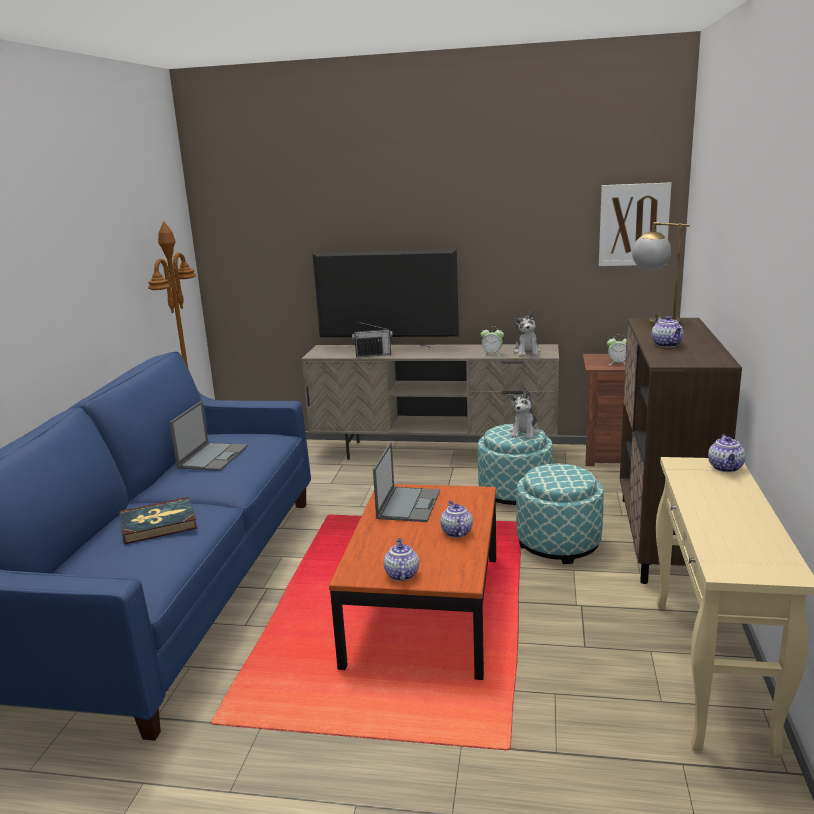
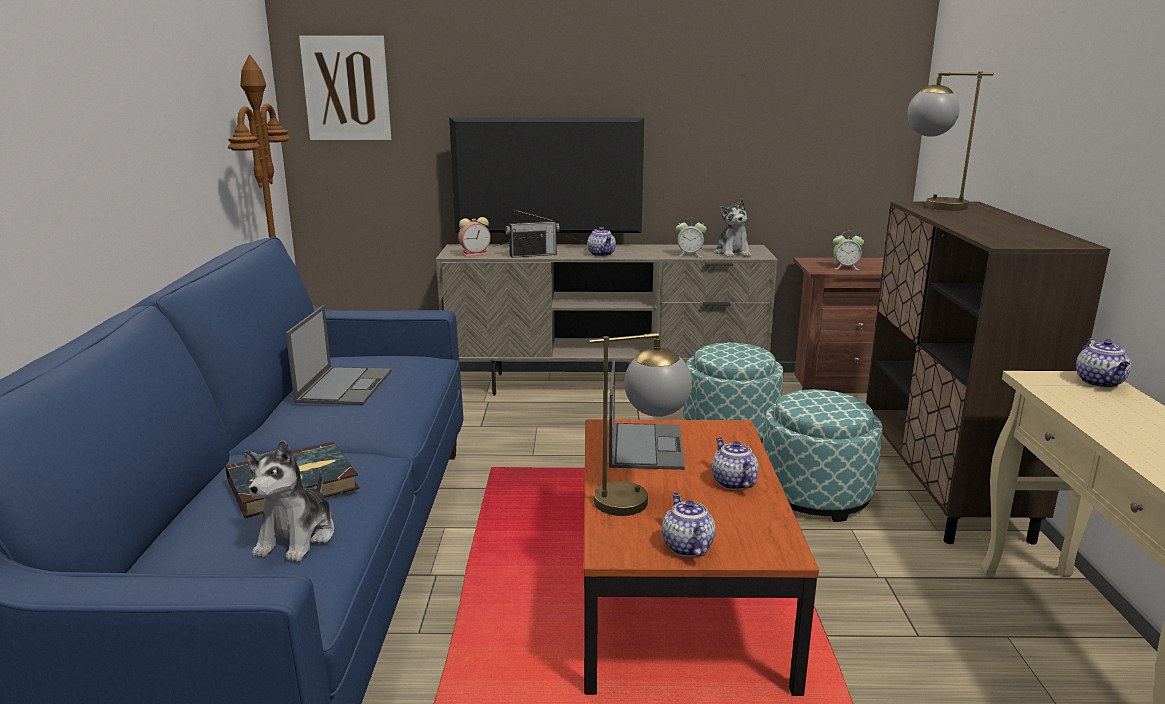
camera: 10 degrees left, 0 degrees up
plush toy [509,390,540,439] -> plush toy moved to [244,440,335,562]
picture [599,182,671,266] -> picture moved to [299,36,392,140]
teapot [652,316,683,347] -> teapot moved to [587,227,616,256]
none -> alarm clock [458,217,491,257]
none -> table lamp [589,333,692,516]

